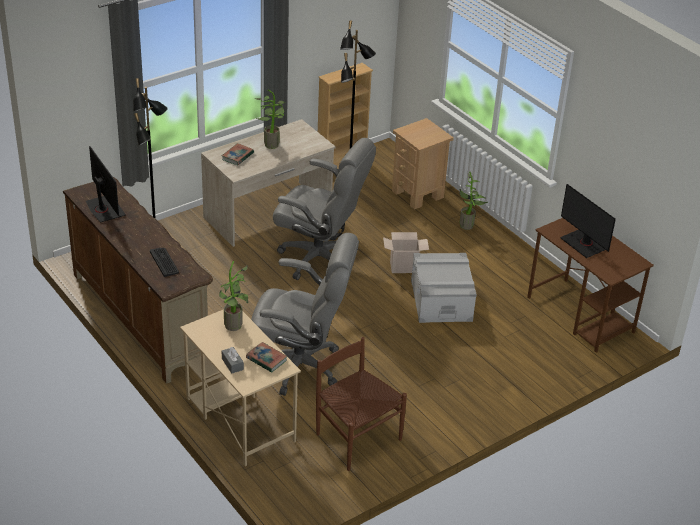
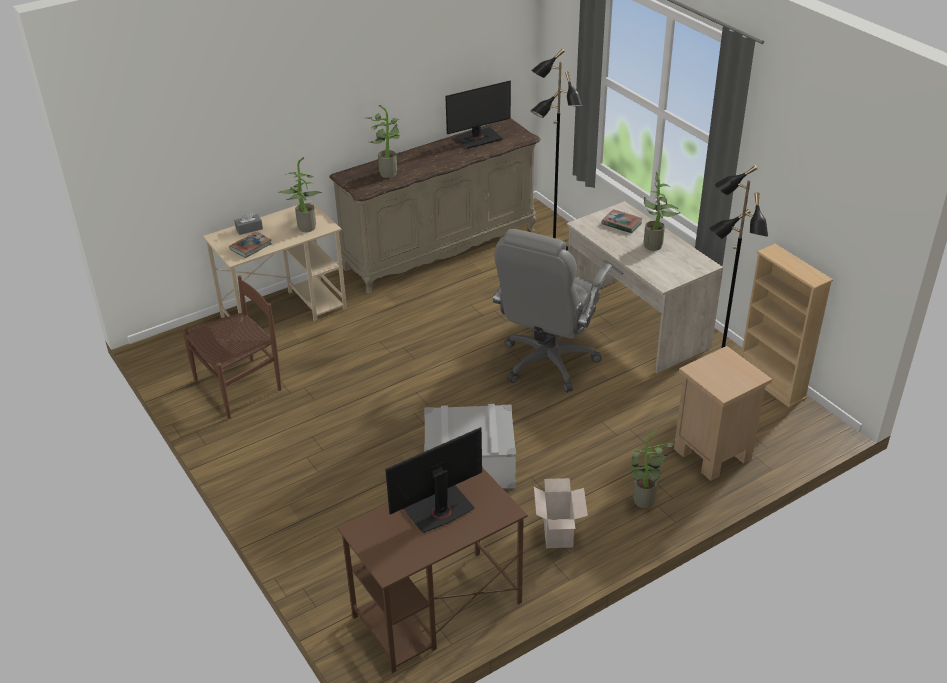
camera: 95 degrees right, 0 degrees up
keyboard [150,248,179,277] -> potted plant [365,105,400,178]
grey office chair [251,233,359,396] -> none
cardboard box [383,232,429,273] -> cardboard box moved to [534,478,588,548]

